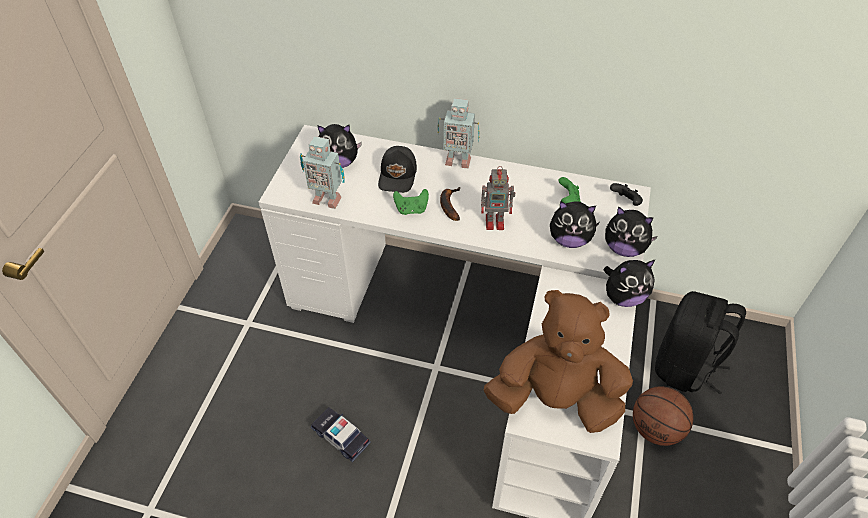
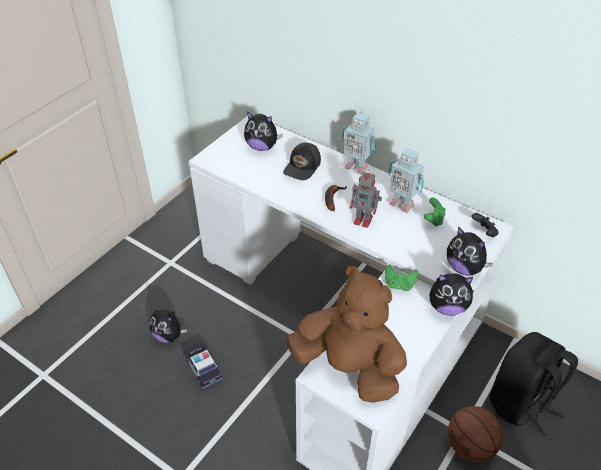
camera: 20 degrees right, 5 degrees down
toy robot [300,136,345,209] -> toy robot moved to [389,148,424,213]
green game controller [393,189,429,215] -> green game controller moved to [385,265,418,291]
plush toy [550,201,599,248] -> plush toy moved to [149,308,187,343]

